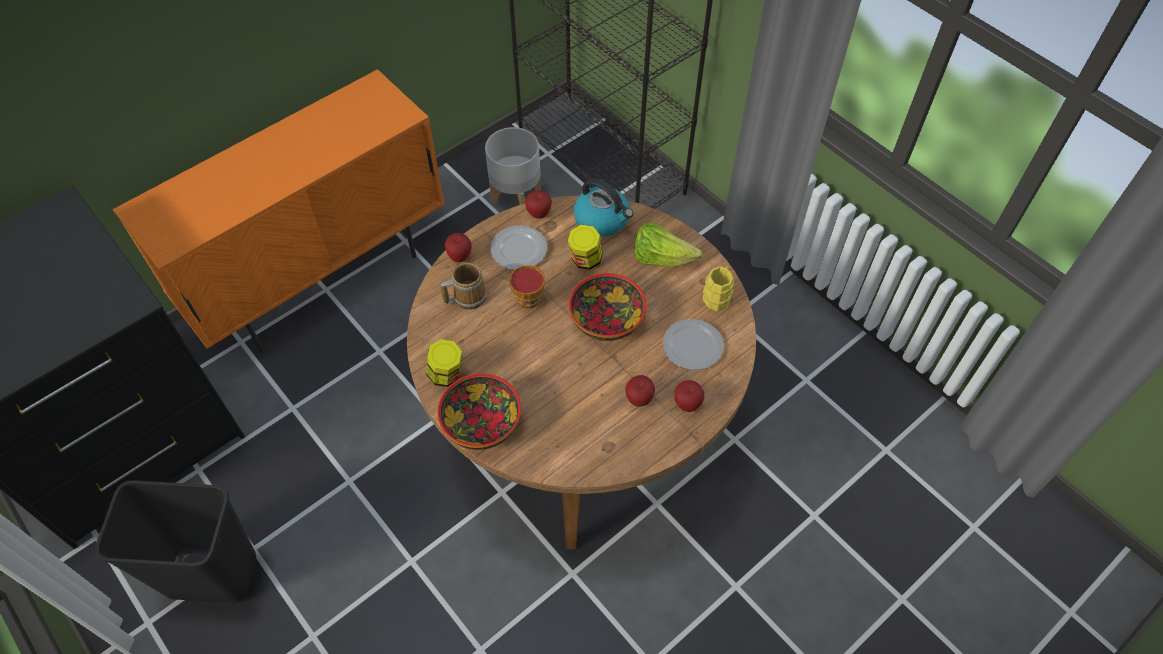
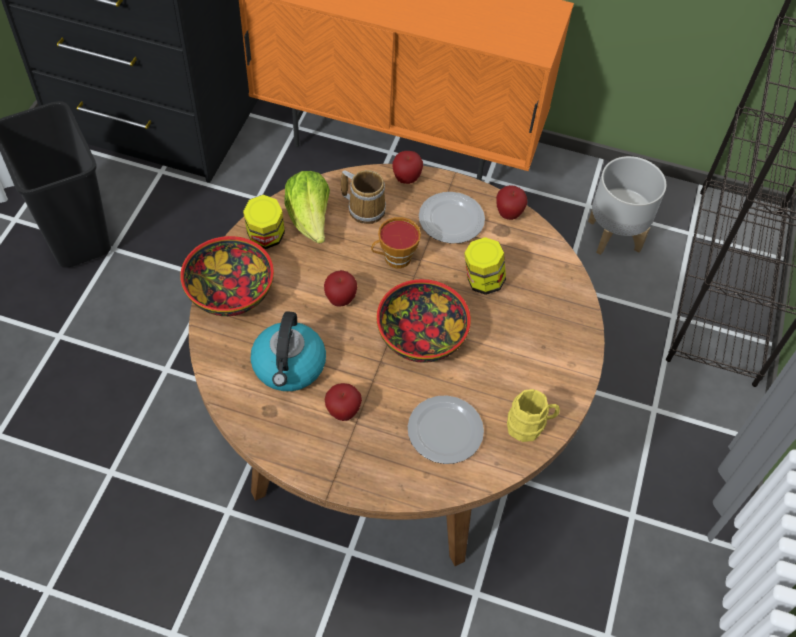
camera: 55 degrees right, 0 degrees up
kettle [574,178,633,237] -> kettle moved to [251,311,326,391]
lettuce [634,223,703,267] -> lettuce moved to [284,171,330,244]
apple [675,380,705,412] -> apple moved to [324,270,357,307]

